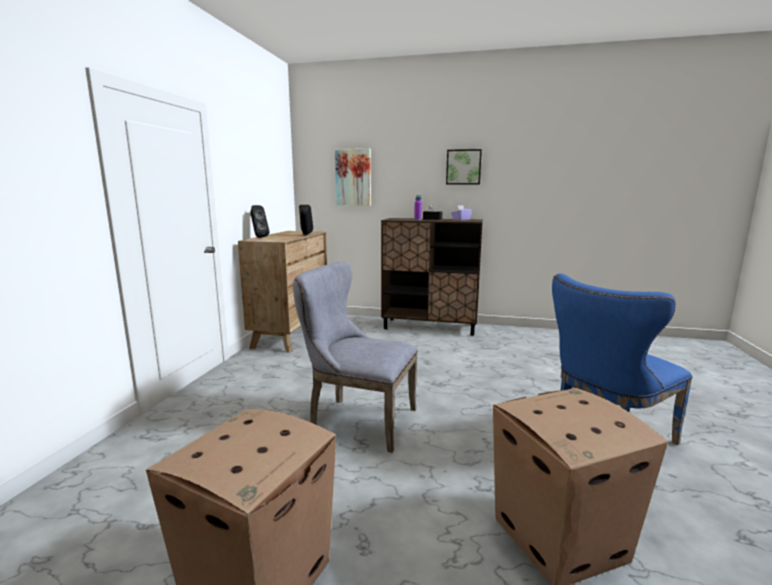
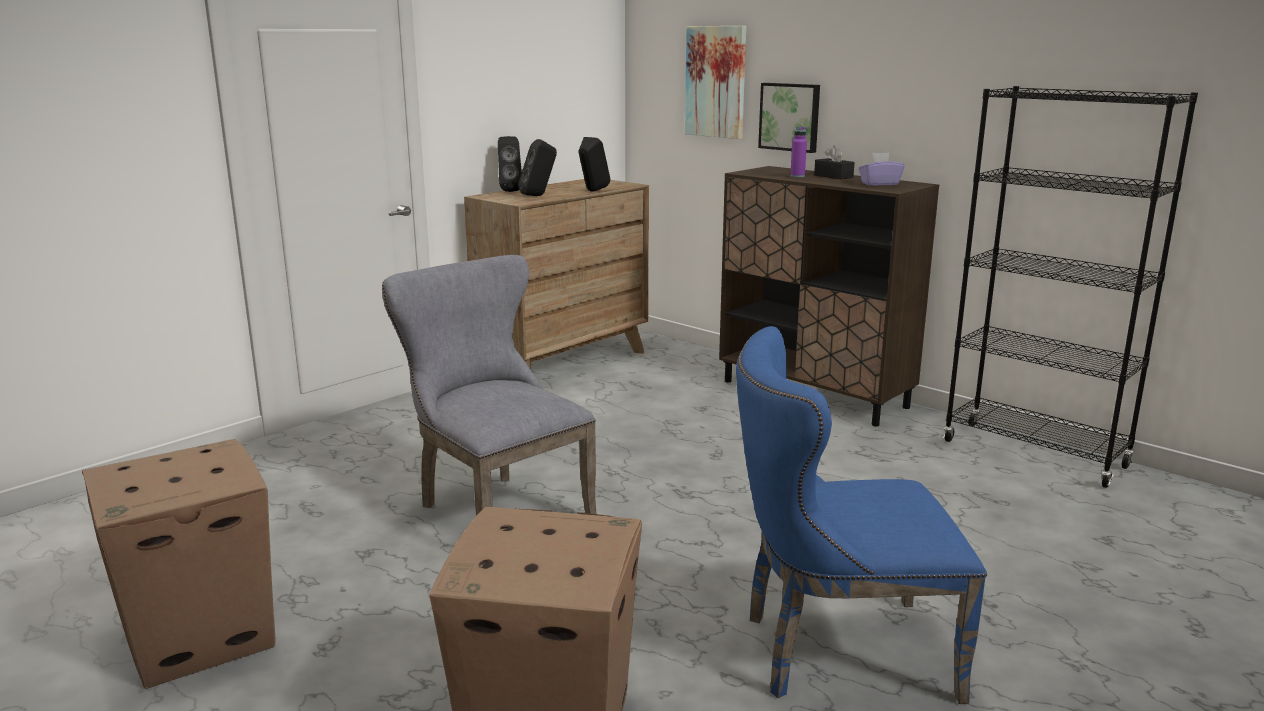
camera: 30 degrees right, 5 degrees up
picture [446,149,482,185] -> picture moved to [758,83,820,153]
none -> black speaker [518,139,557,196]
none -> black bookcase [943,86,1198,488]

